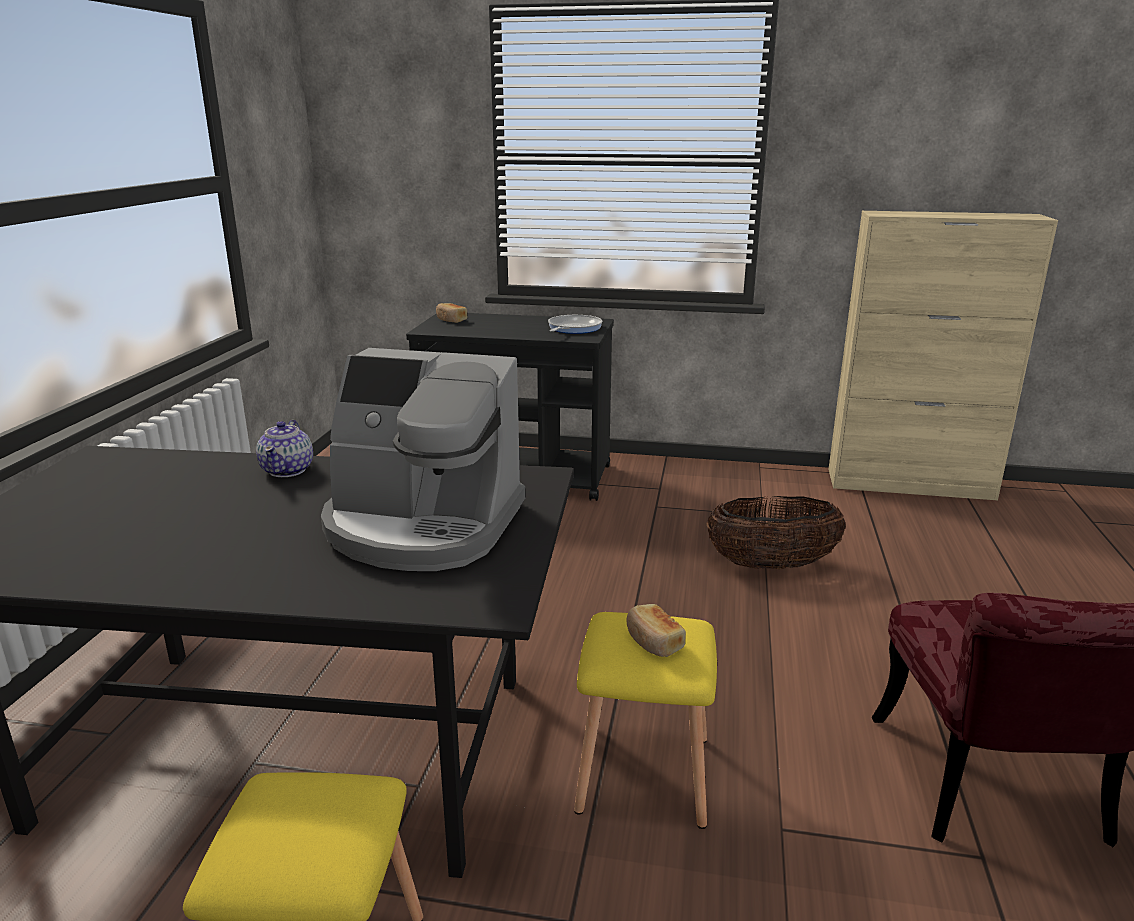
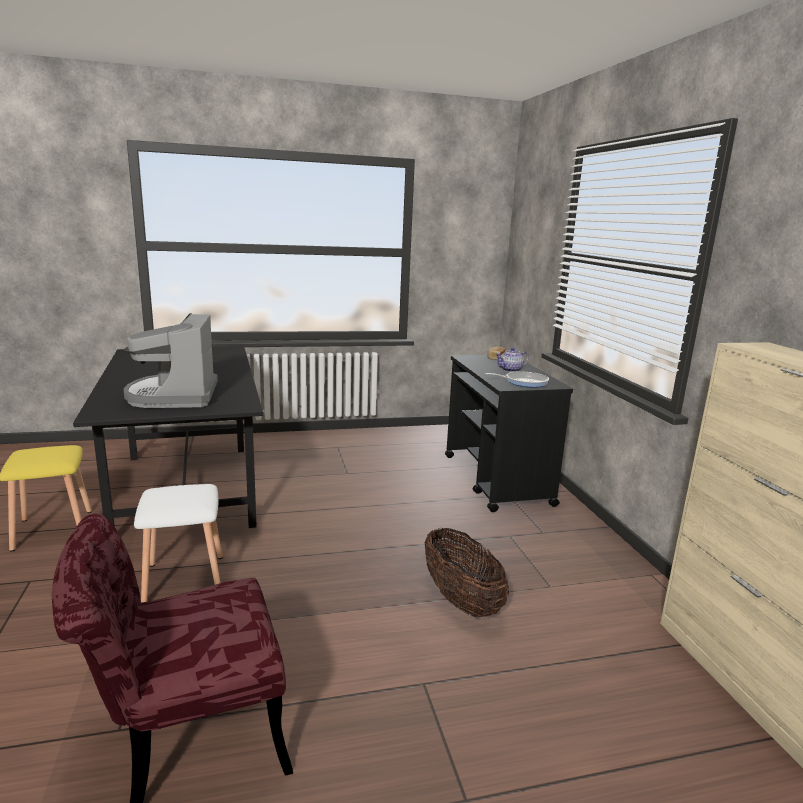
camera: 65 degrees right, 5 degrees down
teapot [256,420,313,477] -> teapot moved to [495,347,529,372]
yellow stool [574,612,717,829] -> white stool [134,484,223,602]
bread [627,604,686,657] -> none

